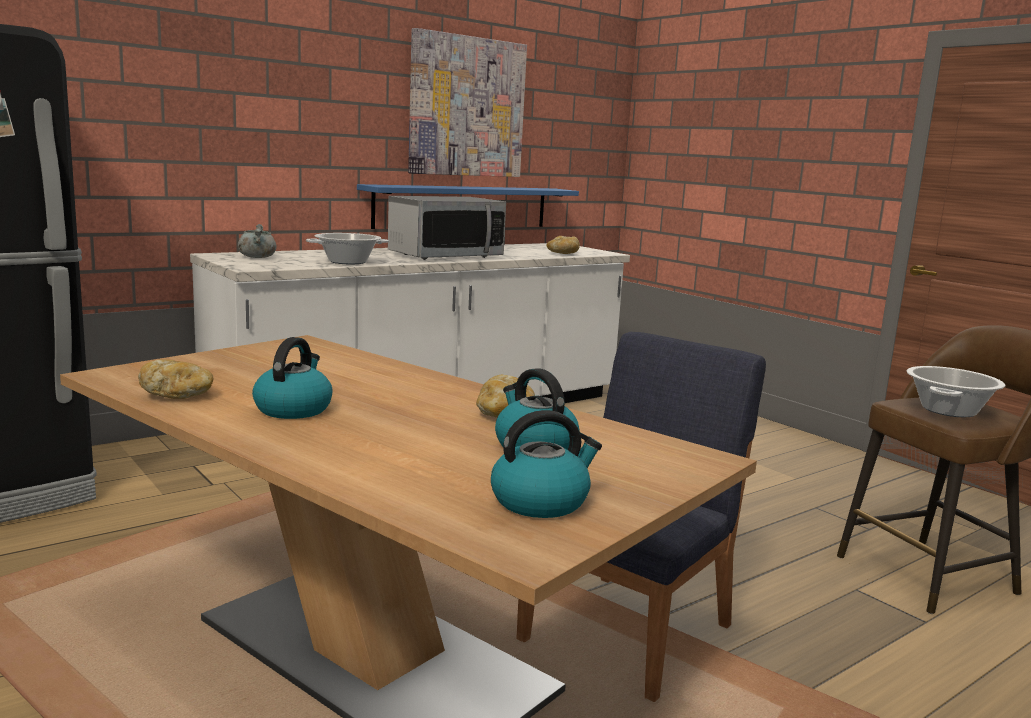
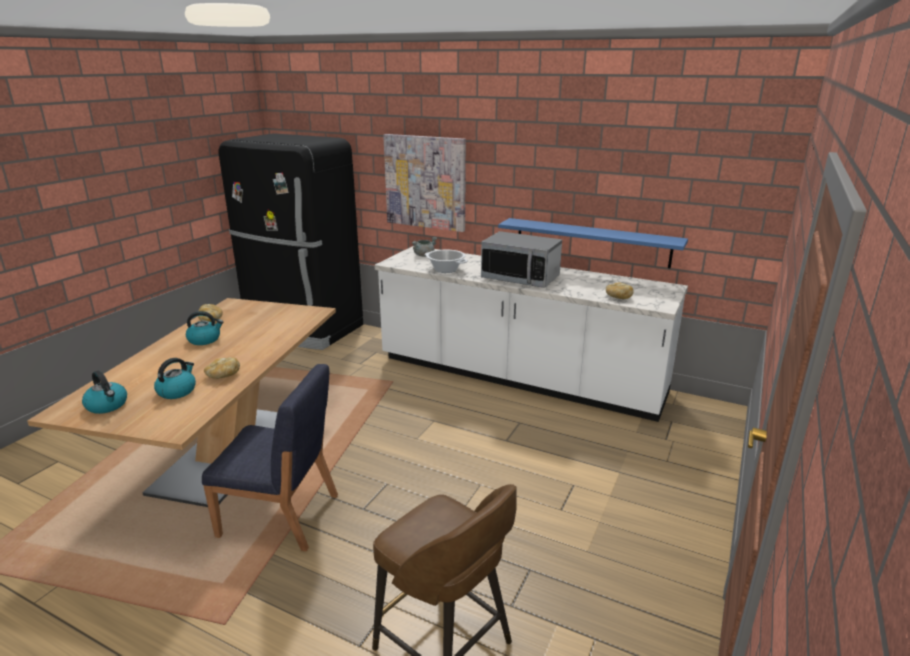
camera: 65 degrees right, 10 degrees up
picture [408,28,527,177] -> picture moved to [383,134,466,232]
cooking pot [907,366,1005,417] -> none

